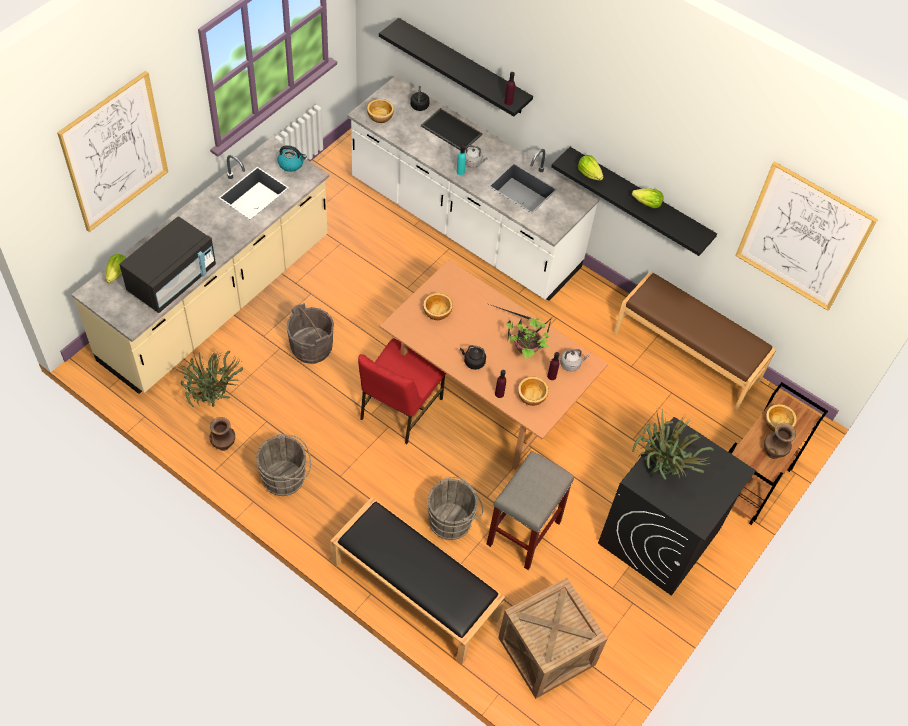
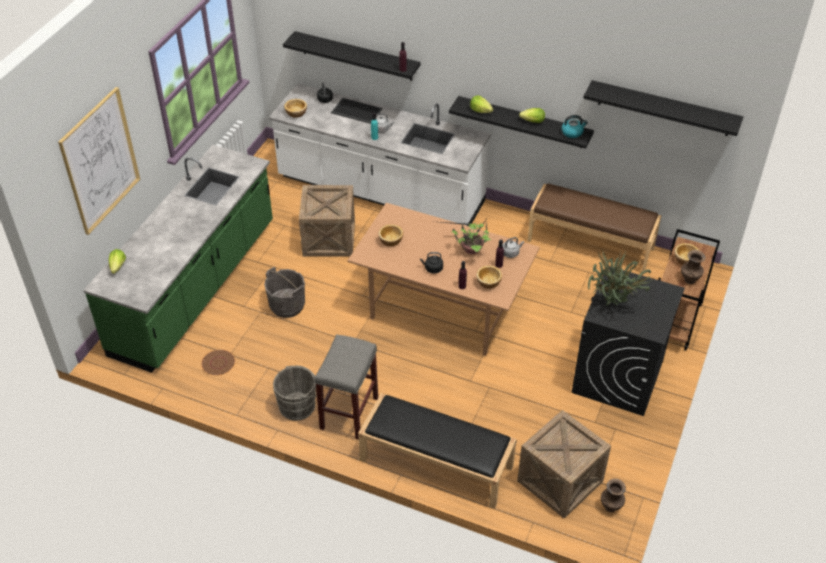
camera: 10 degrees left, 10 degrees down
beige counter [72,137,329,394] -> green counter [83,145,273,373]
black microwave [119,216,216,313] -> none
potted plant [174,351,243,407] -> brown plate [202,350,235,375]
brown vase [210,417,235,451] -> brown vase moved to [601,479,626,512]
kettle [277,145,307,172] -> kettle moved to [561,115,588,138]
red chair [358,338,446,444] -> none
grey bucket [427,477,483,540] -> none
grey stool [487,451,574,570] -> grey stool moved to [314,334,378,440]
picture [735,161,878,311] -> black shelf [583,80,743,136]
none -> crate [299,185,355,257]

